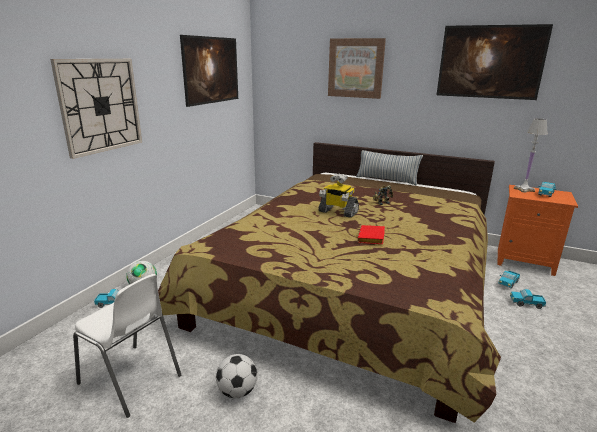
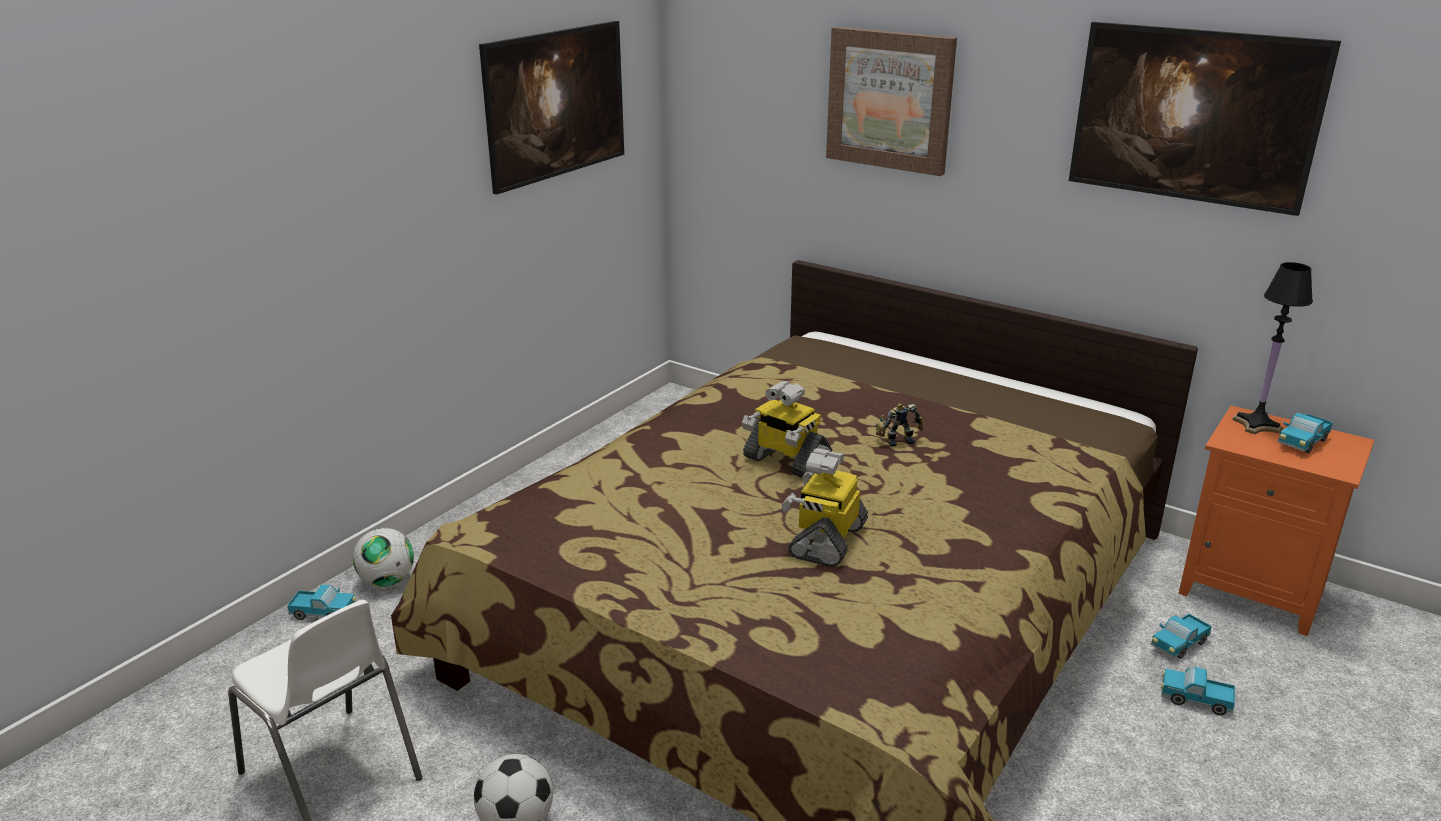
camera: 10 degrees right, 5 degrees up
wall clock [50,59,142,159] -> none
pillow [356,150,423,186] -> none
red book [357,225,385,244] -> toy robot [782,448,868,567]
white table lamp [514,118,548,193] -> black table lamp [1233,262,1313,434]

